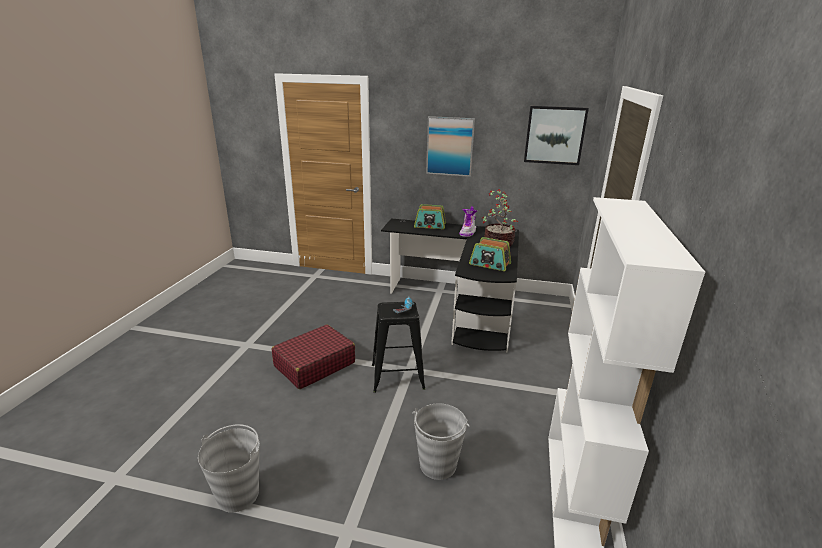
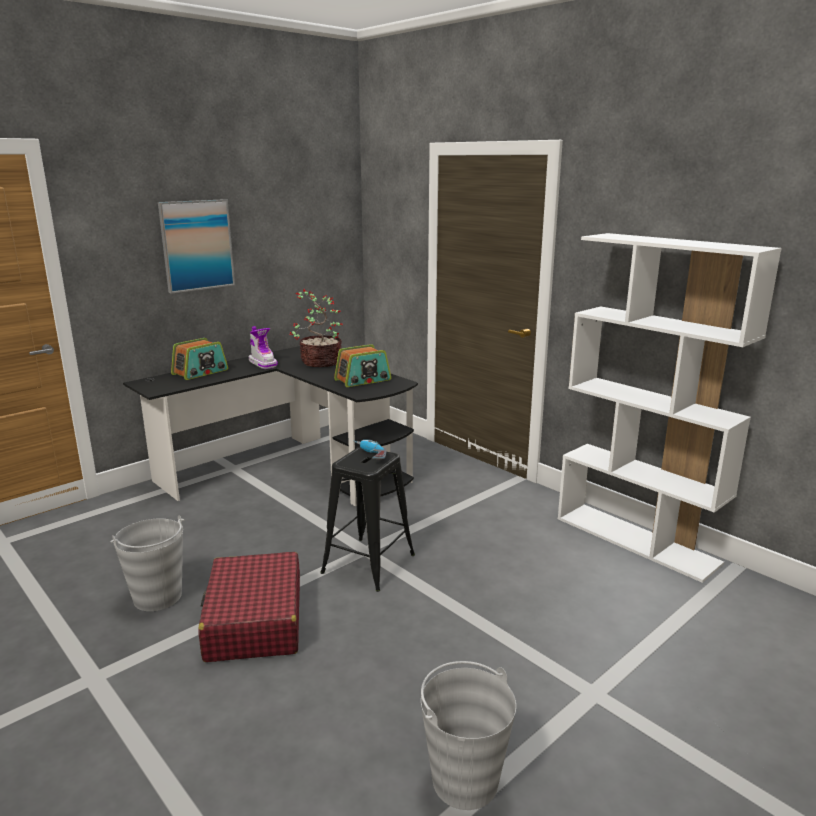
camera: 55 degrees left, 5 degrees down
grey bucket [412,404,469,480] -> grey bucket moved to [111,515,185,611]
picture [524,106,589,165] -> none

